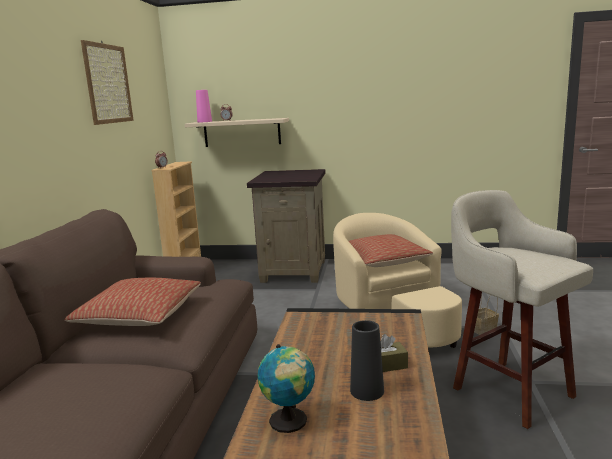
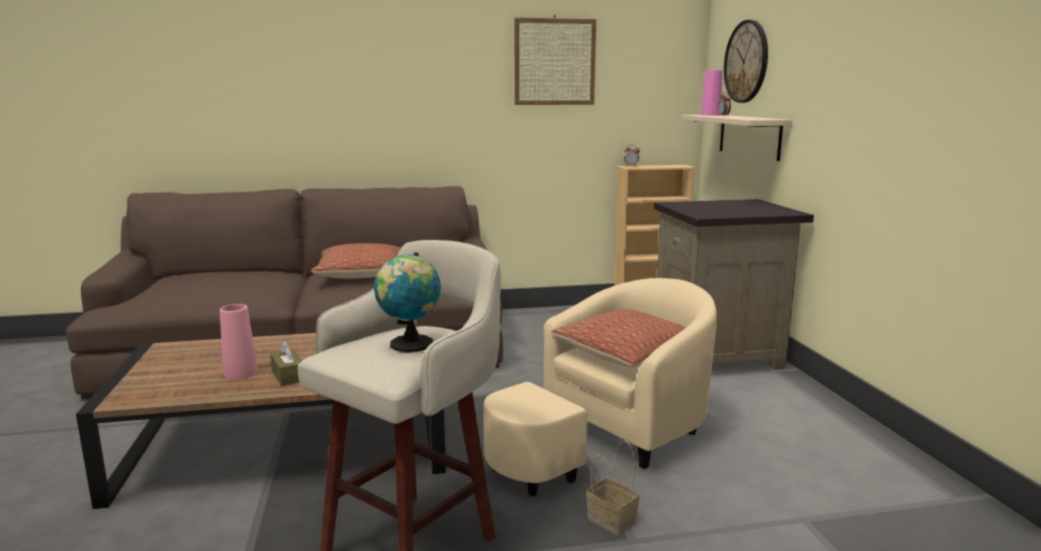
camera: 70 degrees right, 0 degrees up
globe [257,344,315,433] -> globe moved to [374,252,441,352]
black vase [350,320,384,401] -> pink vase [220,304,258,380]
none -> wall clock [724,20,768,103]

